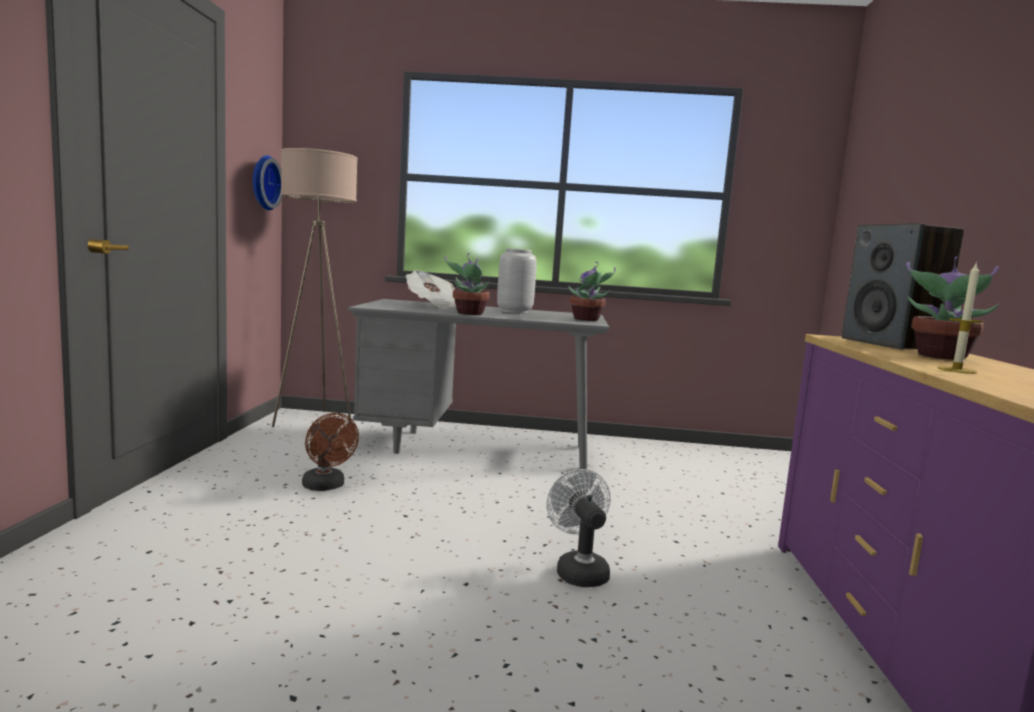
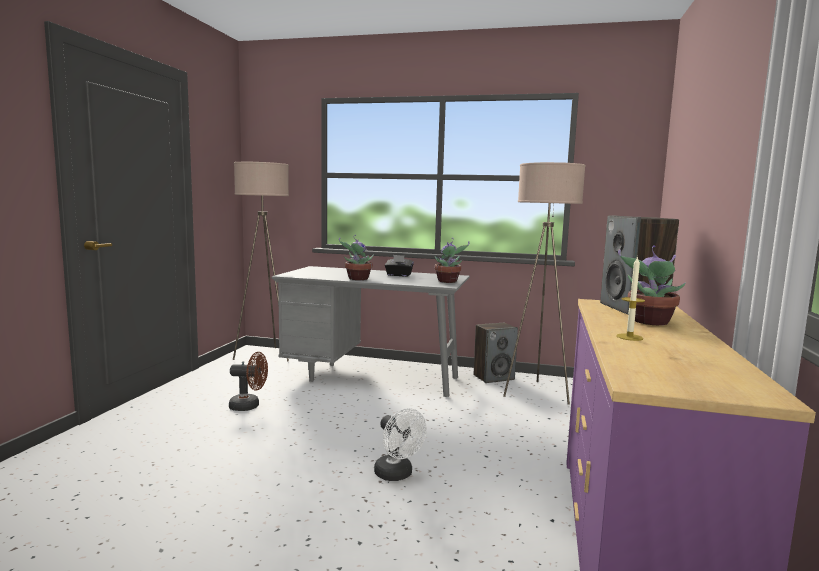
camera: 10 degrees right, 0 degrees up
wall clock [253,155,282,210] -> none
brown fan [302,413,359,491] -> brown fan turned 60 degrees counterclockwise [229,352,268,411]
newspaper [405,270,456,309] -> none
grey vase [497,248,537,313] -> black tissue box [385,255,414,277]
white fan [546,469,611,587] -> white fan turned 150 degrees clockwise [374,408,427,481]
none -> speaker [474,323,518,383]
none -> beige floor lamp [503,162,586,405]

